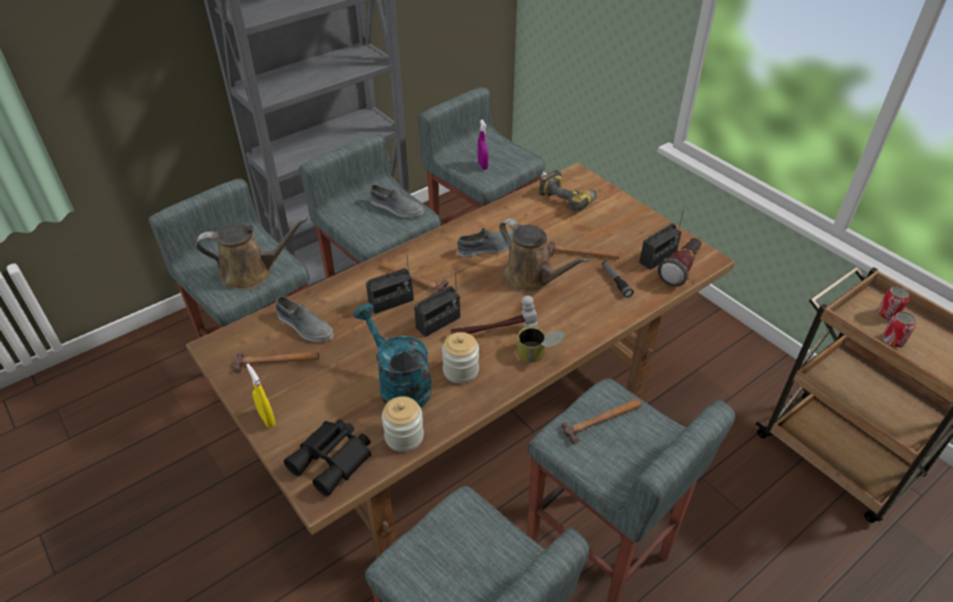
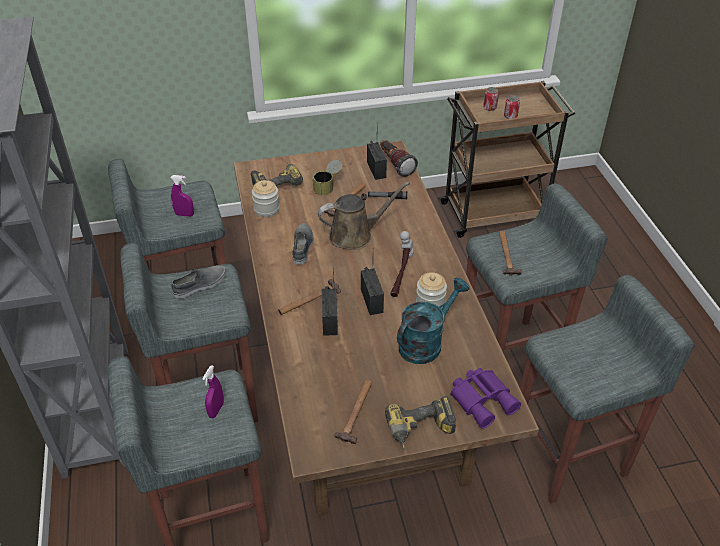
camera: 65 degrees left, 0 degrees up
brown watering can [196,217,308,290] -> purple spray bottle [202,365,224,418]
yellow spray bottle [246,364,276,428] -> power drill [385,396,456,451]
grey shoe [276,296,334,342] -> none
black binoculars [284,419,371,497] -> purple binoculars [451,368,521,429]
turquoise watering can [353,303,431,408] -> turquoise watering can turned 150 degrees clockwise [397,278,469,364]
jar [382,396,424,452] -> jar moved to [252,180,279,217]
can [516,327,565,363] -> can moved to [313,159,343,195]

